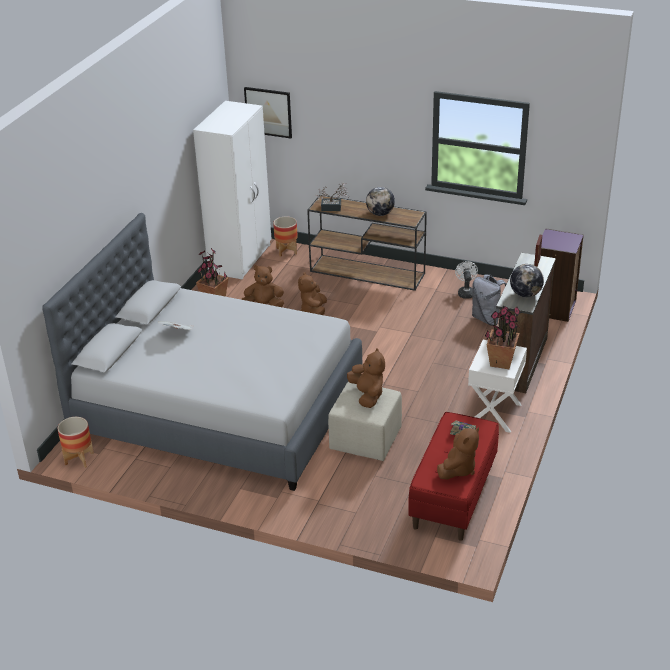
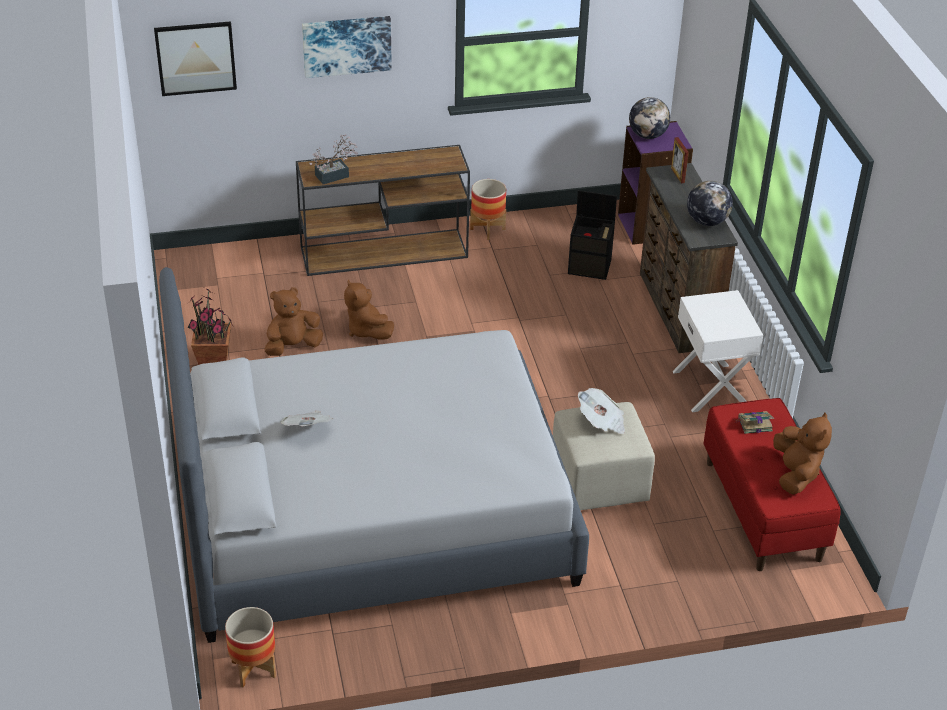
camera: 35 degrees left, 5 degrees up
white wardrobe [193,101,271,279] -> none
planter [273,216,297,257] -> planter moved to [470,179,506,240]
brown plush toy [347,348,385,408] -> newspaper [578,388,625,434]
globe [366,187,395,216] -> globe moved to [629,97,670,139]
white fan [455,261,478,299] -> none
grey backpack [472,274,506,326] -> black storage box [568,190,617,280]
potted plant [485,306,521,369] -> none
none -> picture [302,16,392,78]

